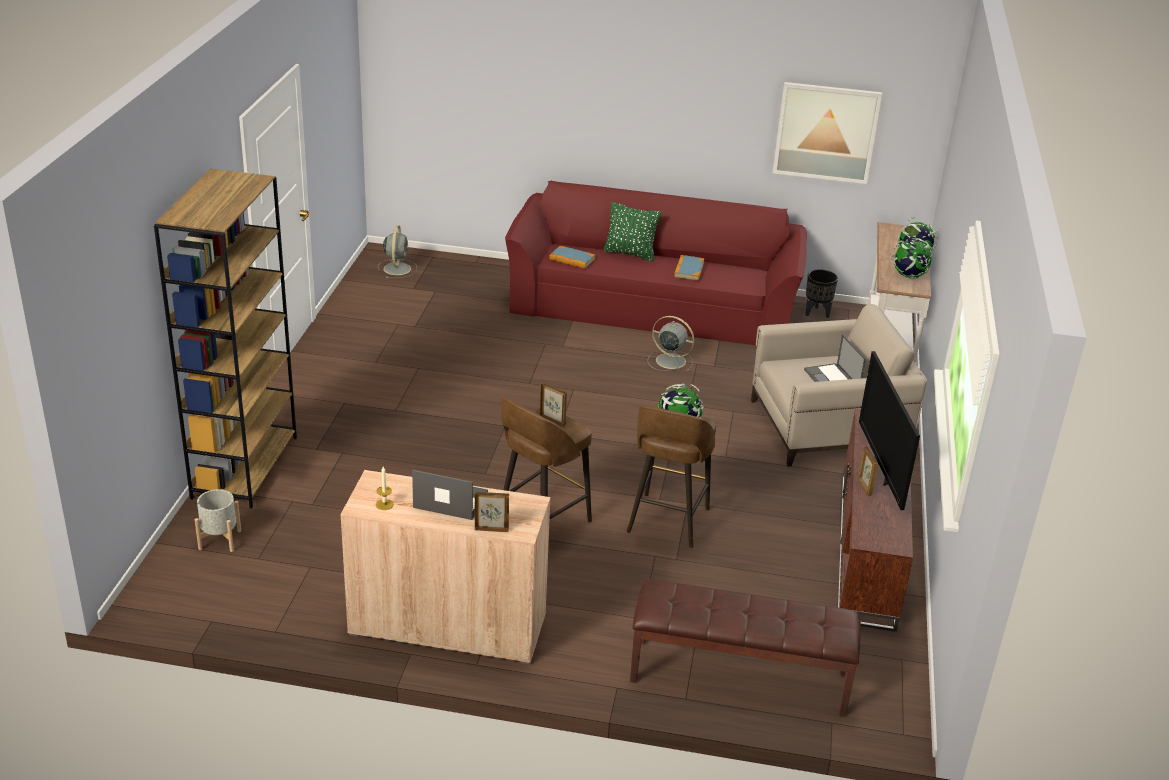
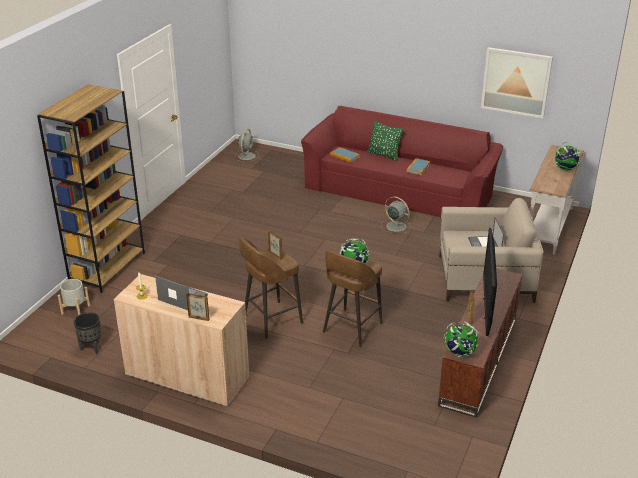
camera: 15 degrees right, 0 degrees up
brown bench [630,579,861,717] -> none
black planter [805,269,838,318] -> black planter moved to [73,312,102,354]
globe [892,238,932,279] -> globe moved to [444,322,479,357]

